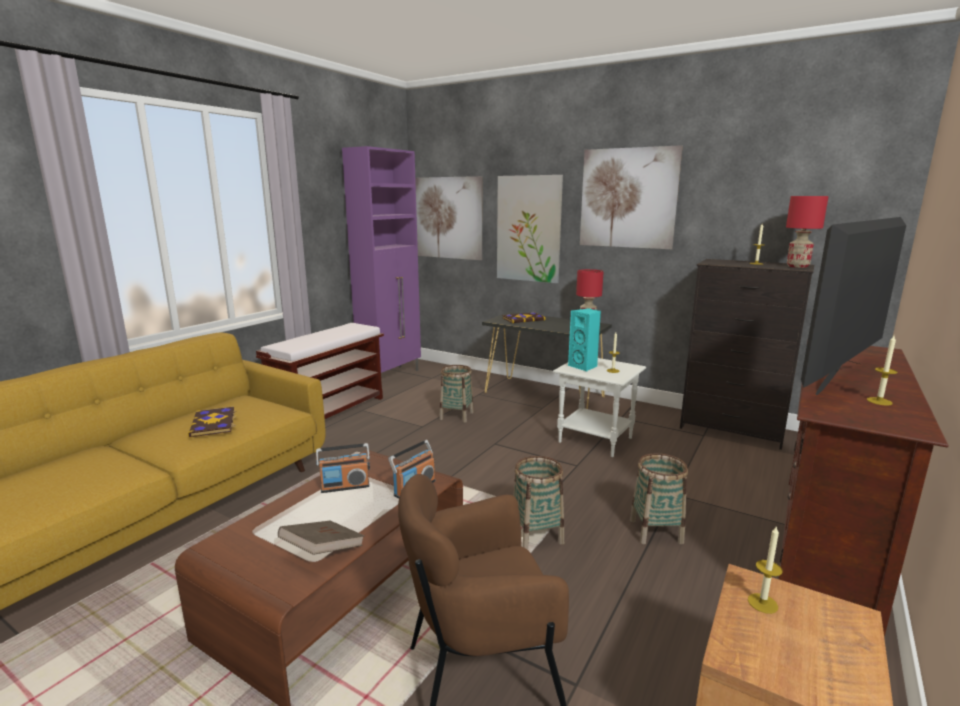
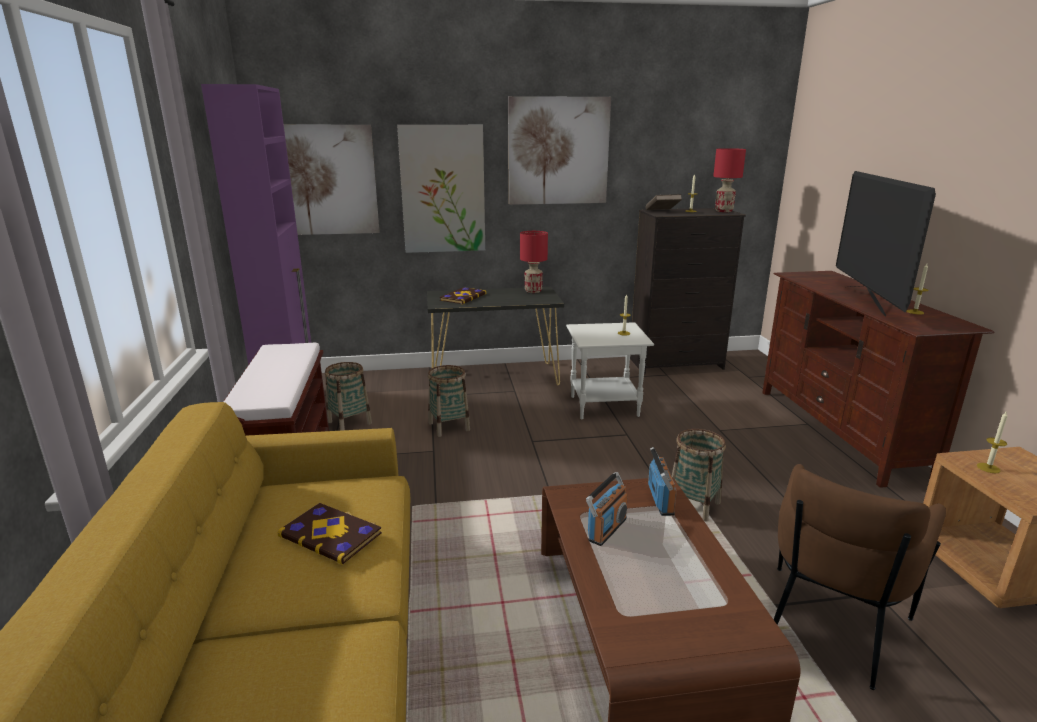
camera: 40 degrees left, 5 degrees up
brown book [278,521,365,555] -> brown book moved to [645,194,682,210]
turquoise speaker [568,308,601,371] -> none
basket [630,453,688,544] -> basket moved to [325,362,372,431]

